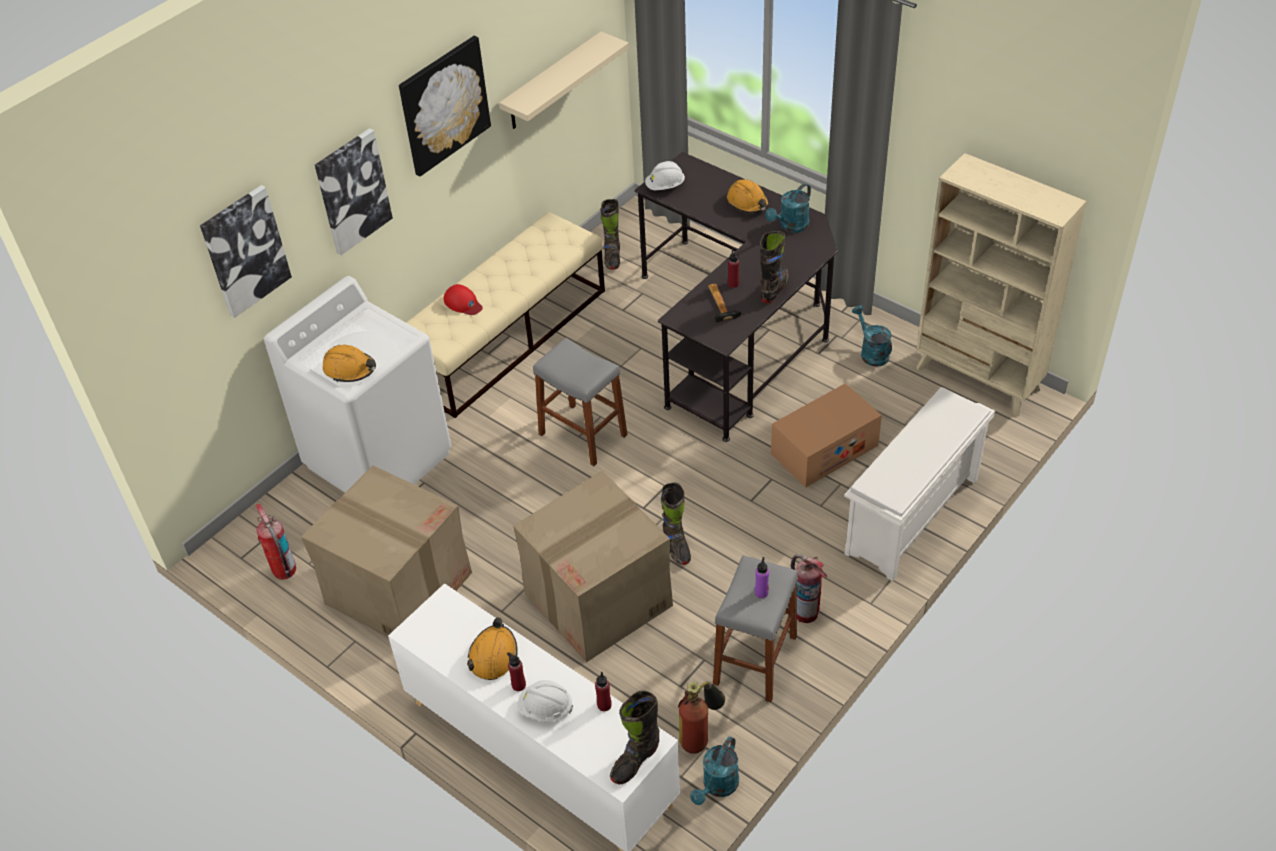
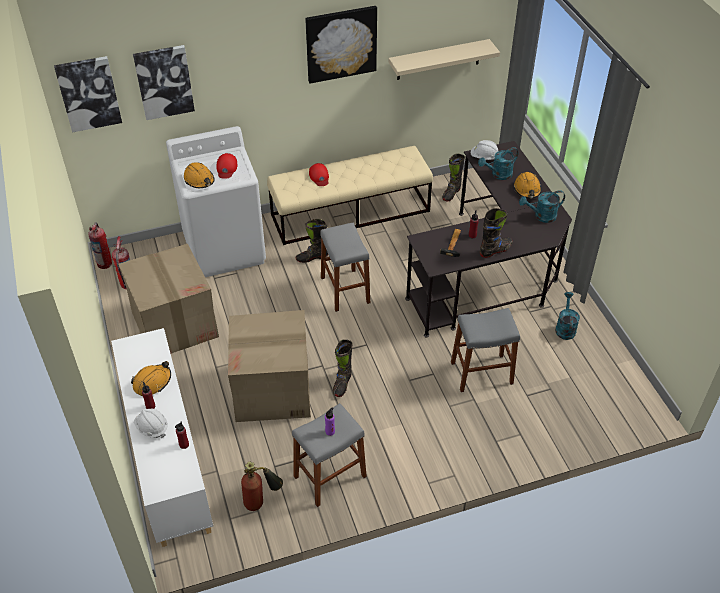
camera: 30 degrees right, 0 degrees up
picture [315,128,393,255] -> picture moved to [54,56,122,132]
black boot [610,691,660,784] -> black boot moved to [296,219,328,263]
turquoise watering can [690,736,739,805] -> turquoise watering can moved to [478,147,519,180]
cardboard box [771,383,882,488] -> grey stool [451,308,520,392]
fire extinguisher [791,554,827,623] -> fire extinguisher moved to [88,222,112,269]
white shoe rack [844,387,995,581] -> none
beige bookcase [916,153,1087,417] -> none
none -> red cap [216,153,237,179]

